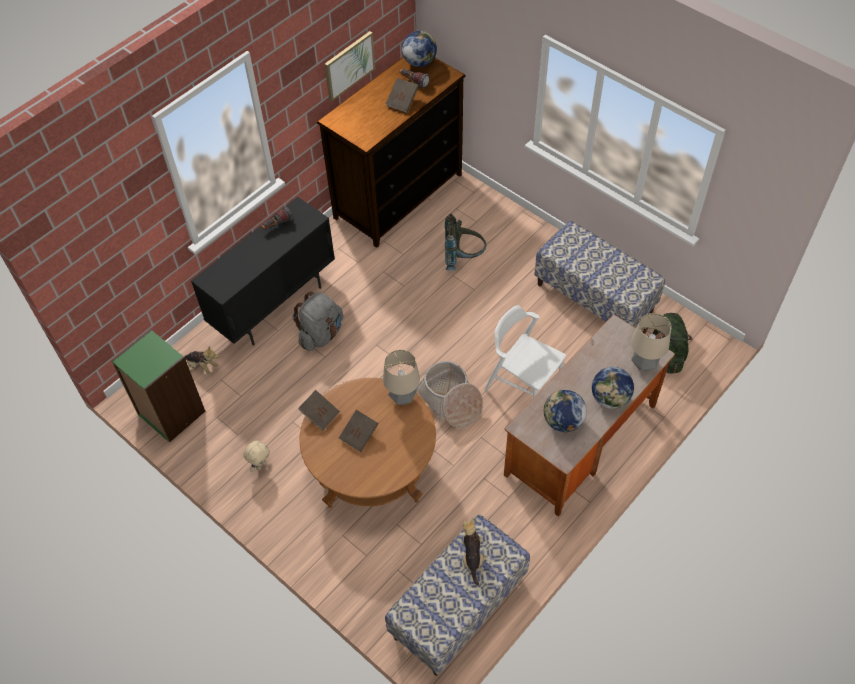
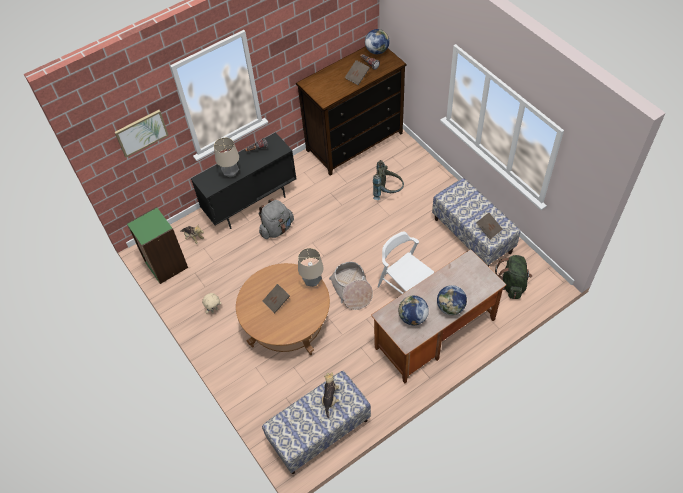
camera: 15 degrees right, 0 degrees up
brown book [298,390,340,431] -> brown book moved to [476,213,503,239]
picture [325,31,375,101] -> picture moved to [115,110,169,158]
table lamp [631,313,671,371] -> table lamp moved to [214,137,239,178]

